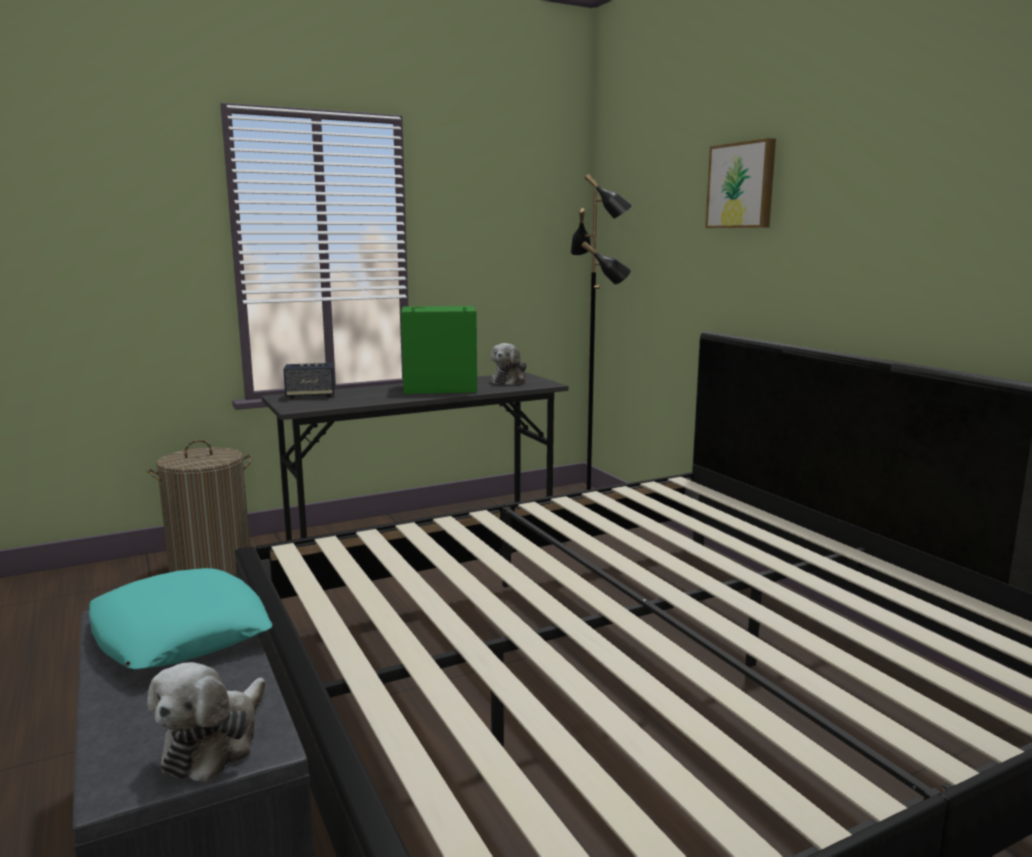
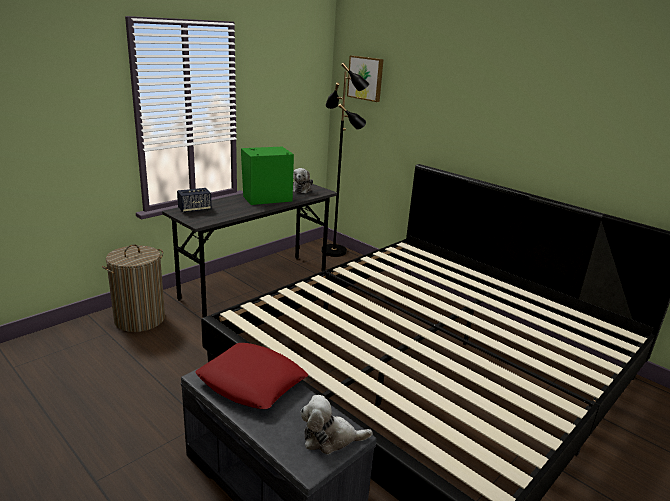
camera: 20 degrees left, 10 degrees up
turquoise pillow [89,568,273,670] -> red pillow [195,343,308,409]
plush toy [147,662,266,782] -> plush toy turned 90 degrees clockwise [300,395,373,454]
picture [705,138,776,228] -> picture moved to [347,56,384,102]

